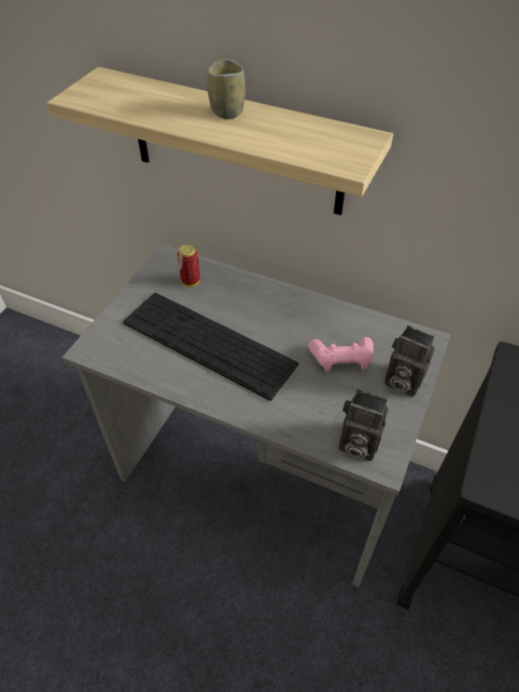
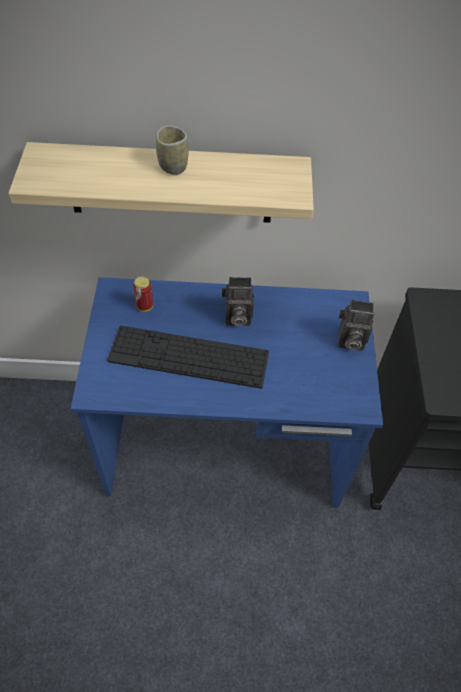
camera: 25 degrees left, 5 degrees up
grey desk [62,244,451,587] -> blue desk [70,277,383,508]
pink game controller [308,337,373,372] -> none
camera [339,389,389,461] -> camera moved to [222,277,254,326]

